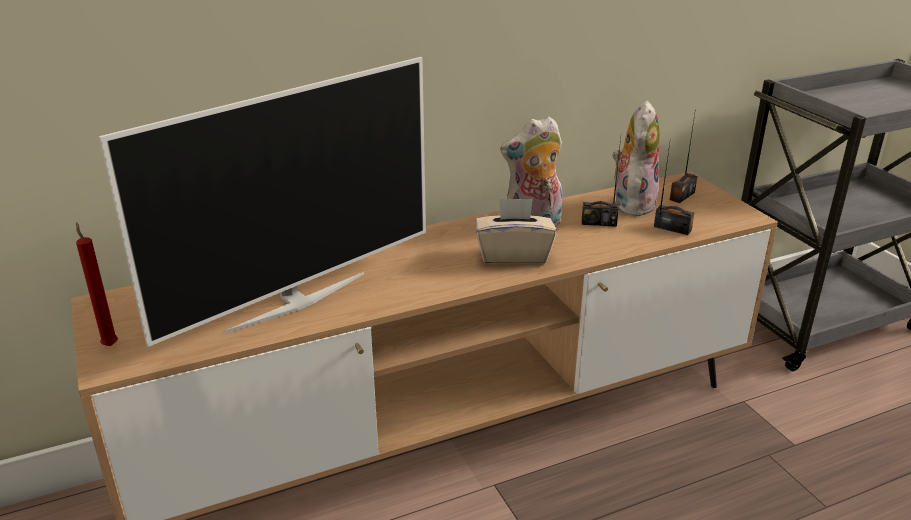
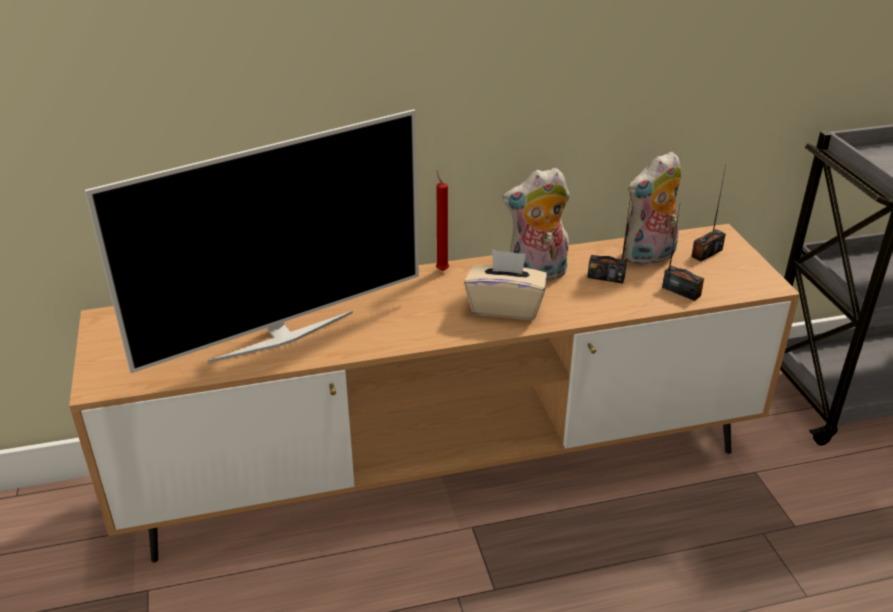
camera: 10 degrees right, 5 degrees up
red candle [76,222,118,346] -> red candle moved to [436,170,449,271]
plush toy [612,100,660,216] -> plush toy turned 150 degrees counterclockwise [624,151,681,266]

